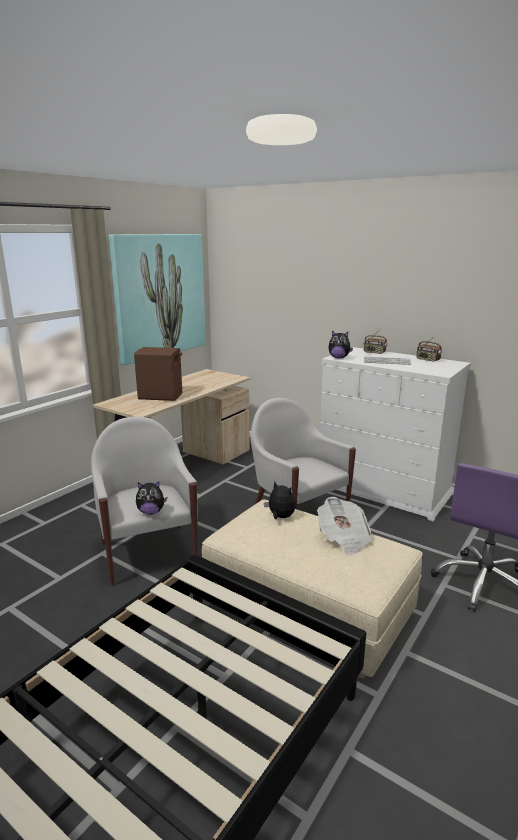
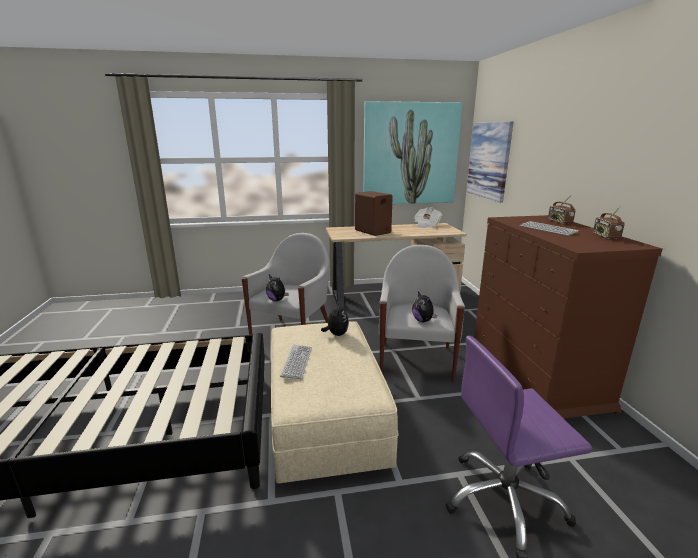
camera: 45 degrees right, 0 degrees up
newspaper [317,497,373,555] -> newspaper moved to [414,207,442,228]
white dresser [320,347,471,522] -> brown dresser [474,215,663,418]
plush toy [328,331,353,359] -> plush toy moved to [412,291,437,322]
none -> keyboard [280,345,312,379]
none -> picture [467,121,513,203]

